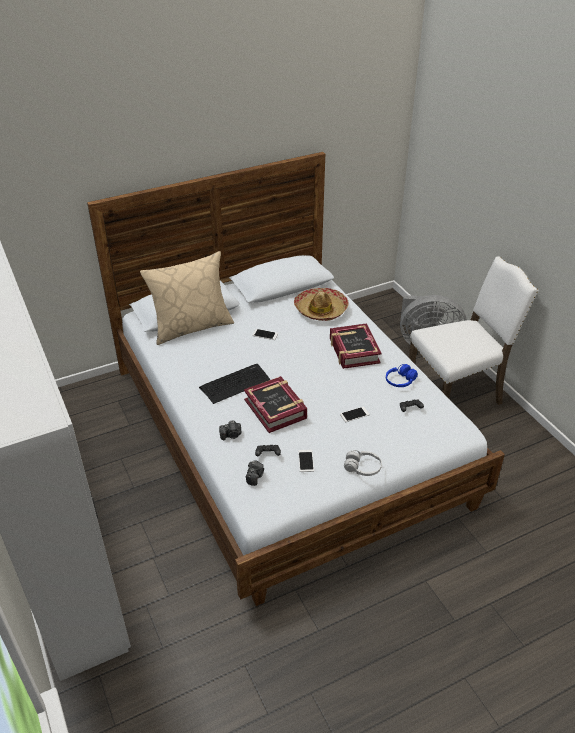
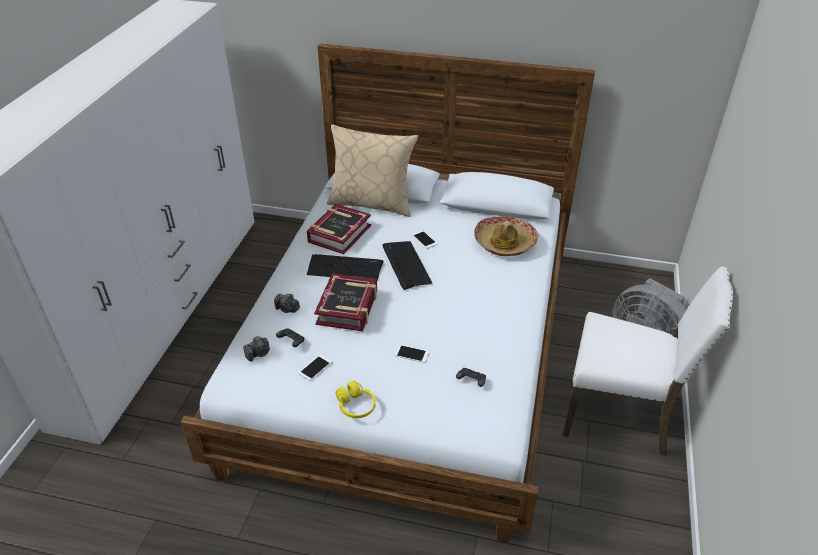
camera: 40 degrees right, 0 degrees up
book [330,323,382,369] -> book moved to [307,204,371,254]
white headphones [344,450,382,476] -> yellow headphones [335,381,376,418]
blue headphones [386,364,418,387] -> none
none -> keyboard [383,241,432,290]

